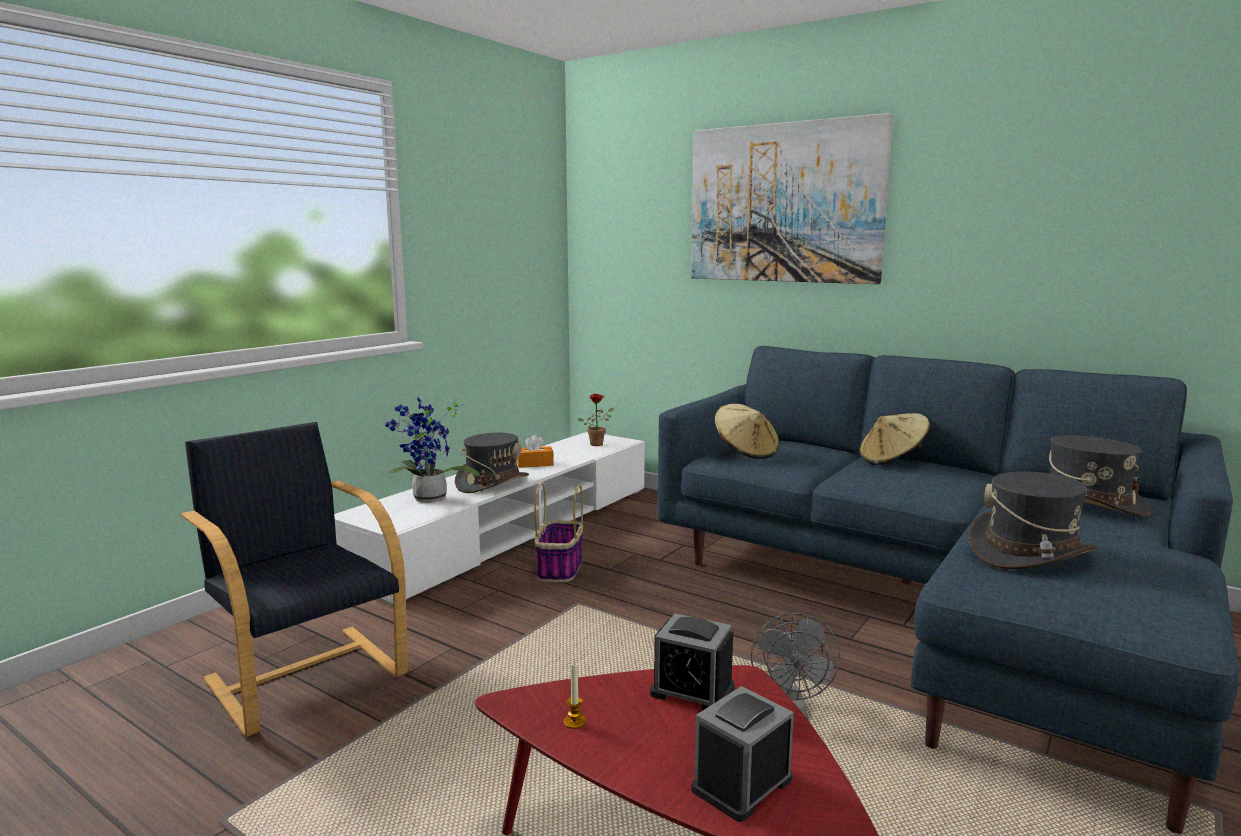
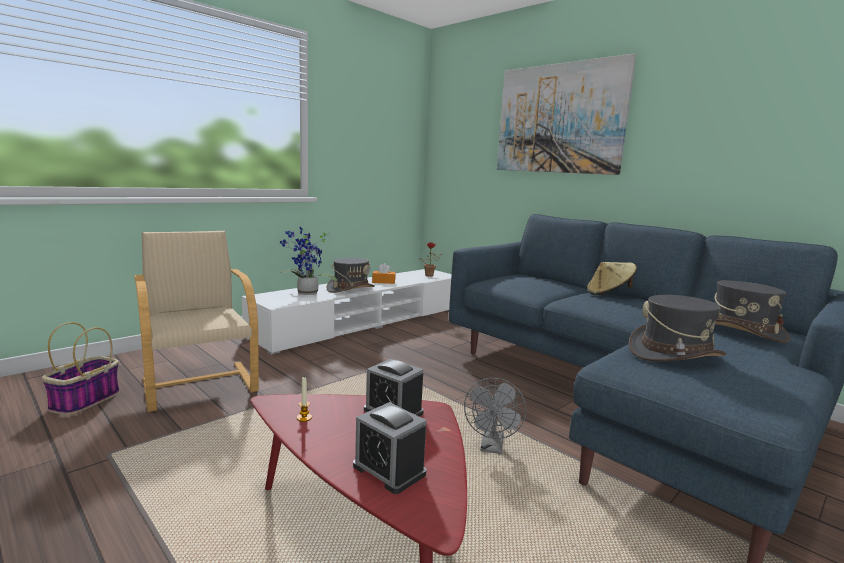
camera: 10 degrees right, 0 degrees up
black armchair [181,422,408,737] -> beige armchair [134,231,259,412]
basket [534,483,583,582] -> basket moved to [42,322,120,415]
alarm clock [691,686,794,822] -> alarm clock turned 105 degrees counterclockwise [353,402,427,494]
beige hat [715,404,779,459] -> none

